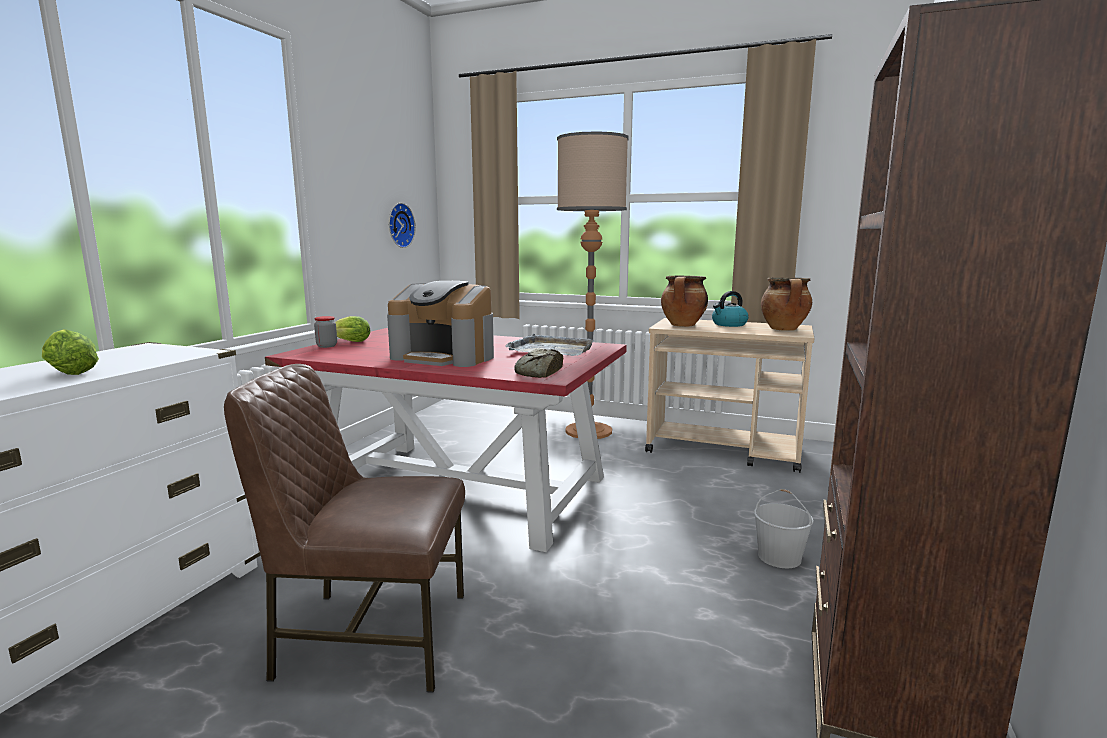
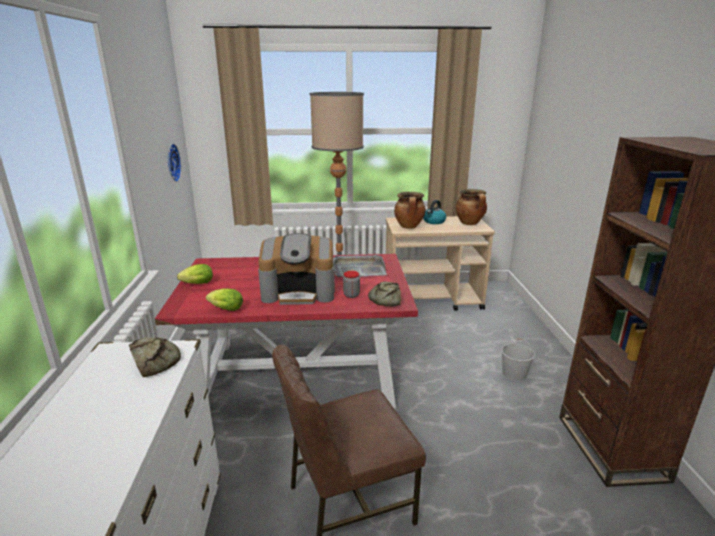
camera: 25 degrees left, 10 degrees up
lettuce [42,329,99,375] -> lettuce moved to [206,288,243,311]
jar [314,316,337,348] -> jar moved to [343,271,360,298]
none -> bread [129,337,181,377]

